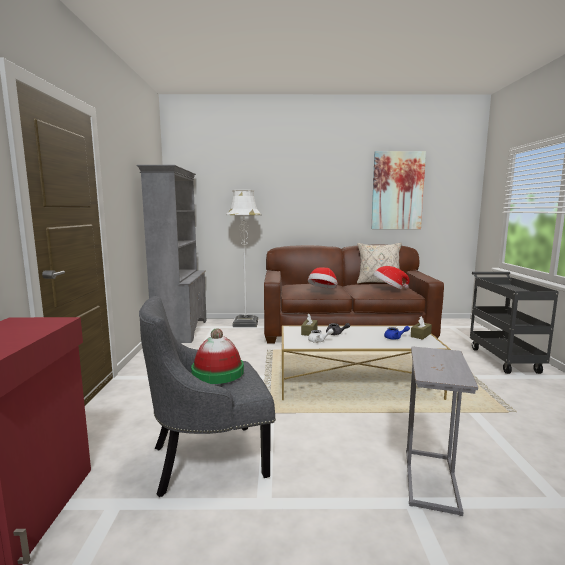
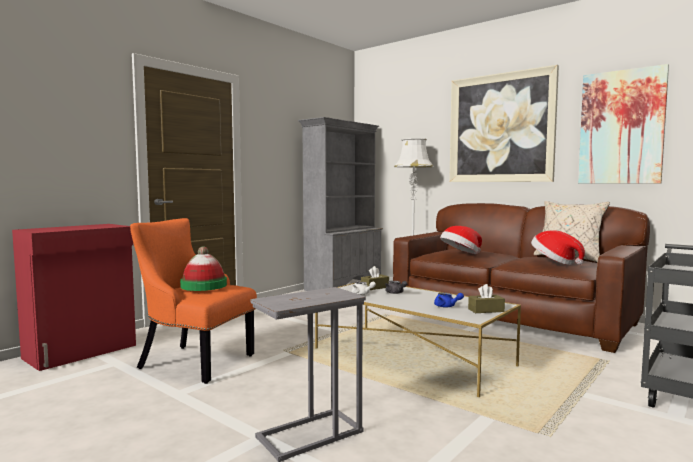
camera: 40 degrees right, 5 degrees down
grey armchair [139,296,276,497] -> orange armchair [130,218,257,384]
none -> picture [449,65,559,182]

